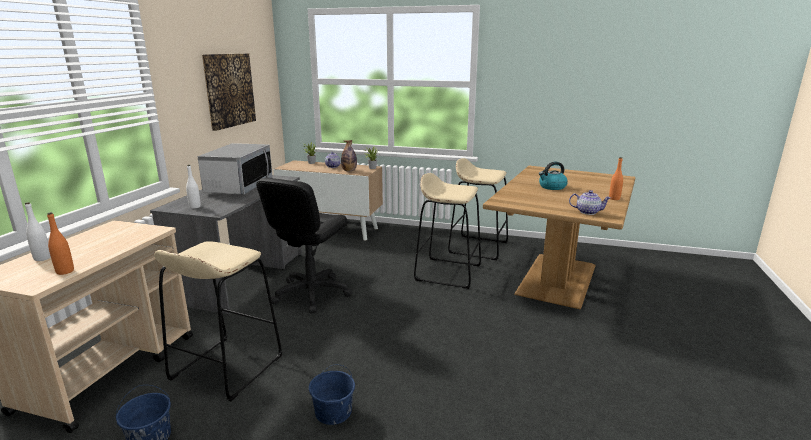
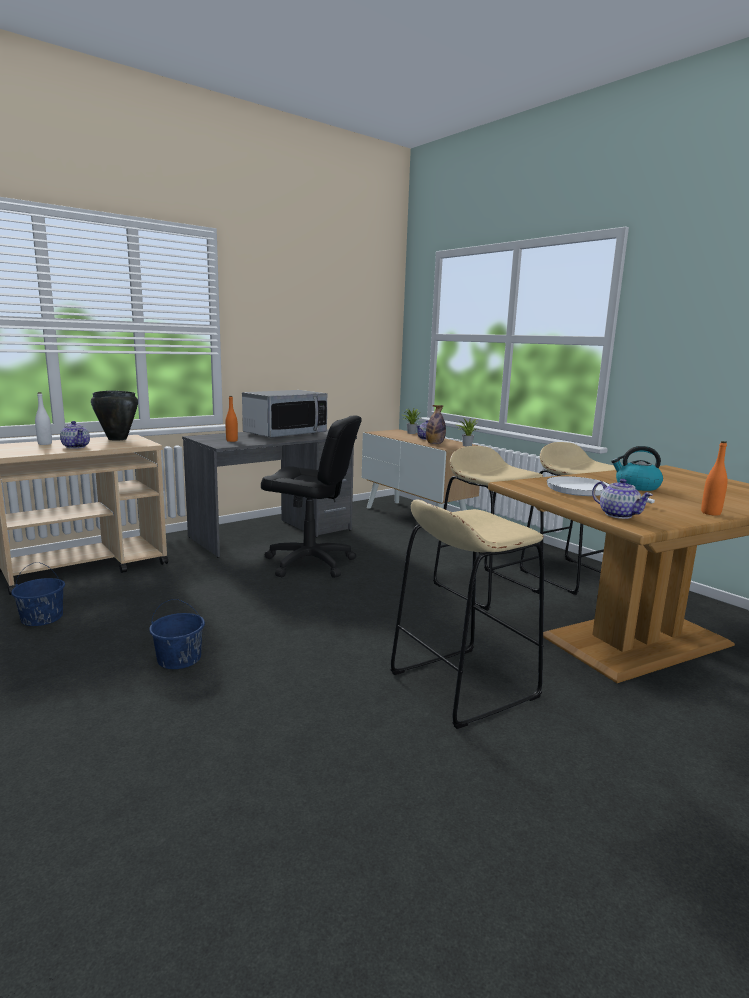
camera: 35 degrees right, 5 degrees down
orange bottle [47,212,74,275] -> orange bottle moved to [225,396,238,442]
beige stool [154,241,282,401] -> beige stool moved to [391,499,544,729]
white bottle [186,165,201,209] -> none
picture [202,53,256,131] -> none
black office chair [256,177,352,314] -> black office chair turned 135 degrees counterclockwise [261,415,362,578]
none -> teapot [60,421,90,449]
none -> black cooking pot [91,390,138,441]
none -> white frying pan [547,476,655,503]

